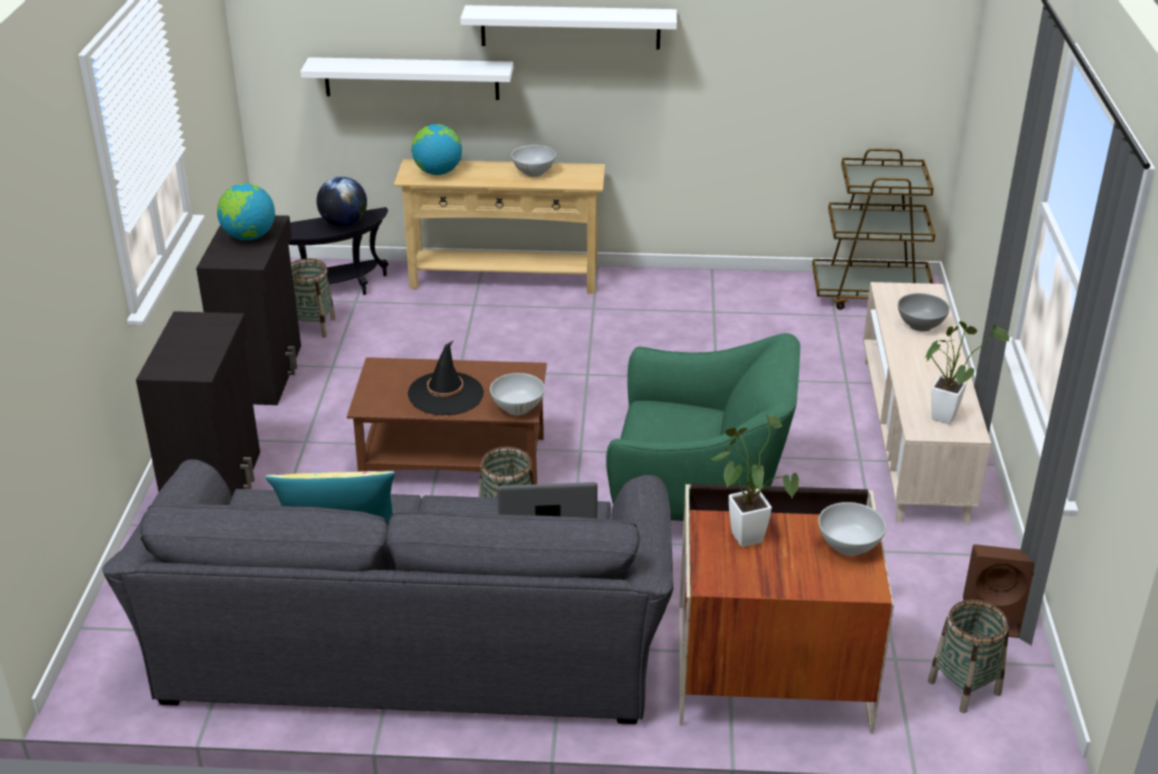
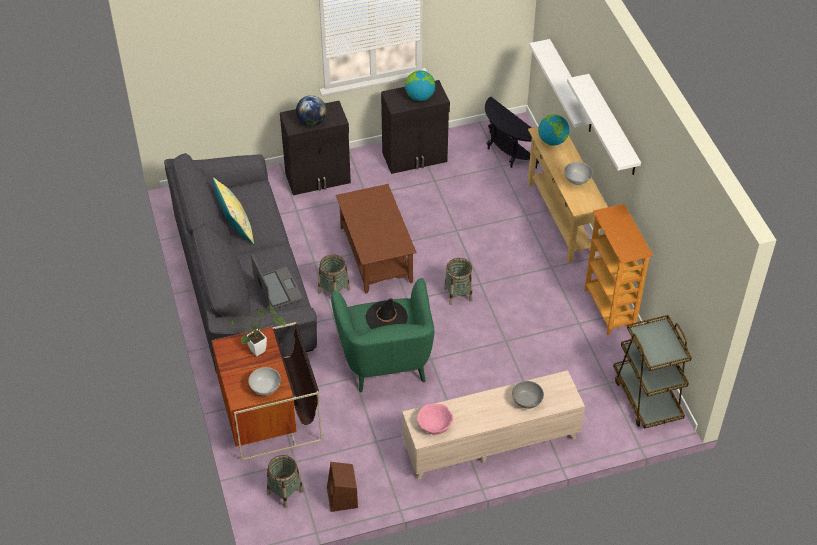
camera: 70 degrees right, 15 degrees up
basket [291,259,336,338] -> basket moved to [444,258,472,305]
globe [317,176,367,227] -> globe moved to [296,95,327,126]
black hat [408,341,484,415] -> black hat moved to [366,298,408,329]
white bowl [490,373,545,415] -> none
potted plant [925,321,1009,424] -> pink bowl [417,403,453,435]
none -> bookcase [584,204,653,335]

